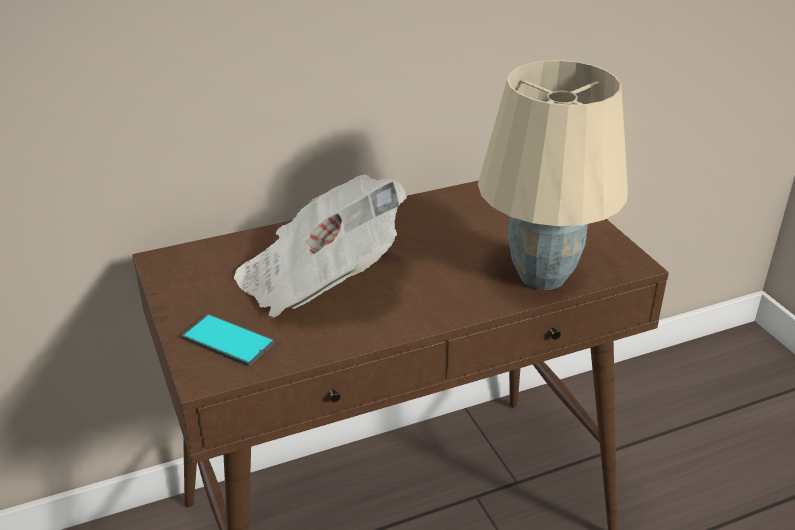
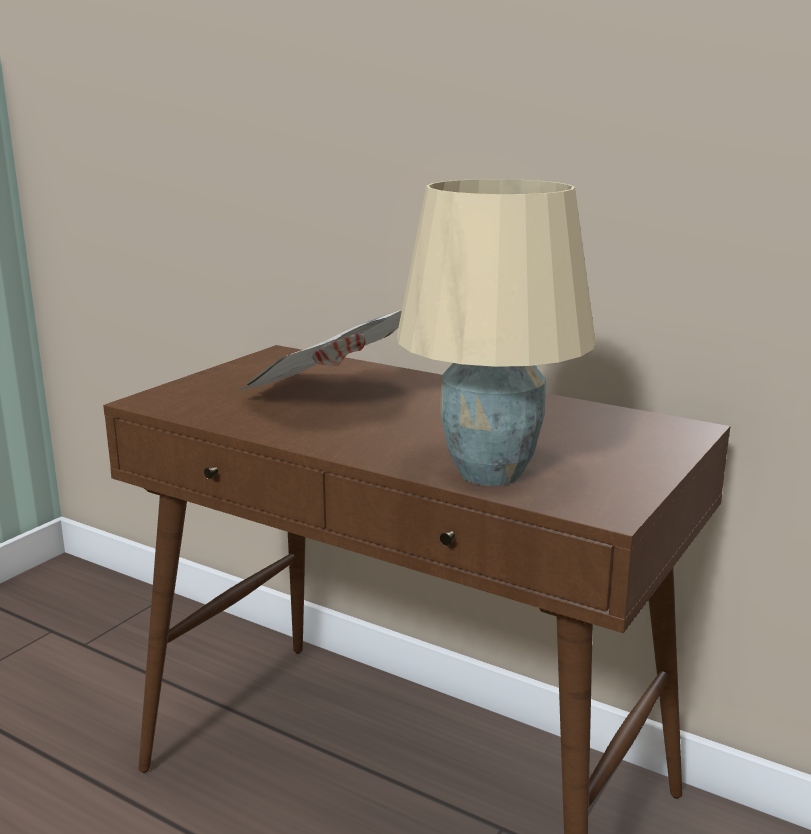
camera: 55 degrees right, 15 degrees down
phone [182,314,274,366] -> none

